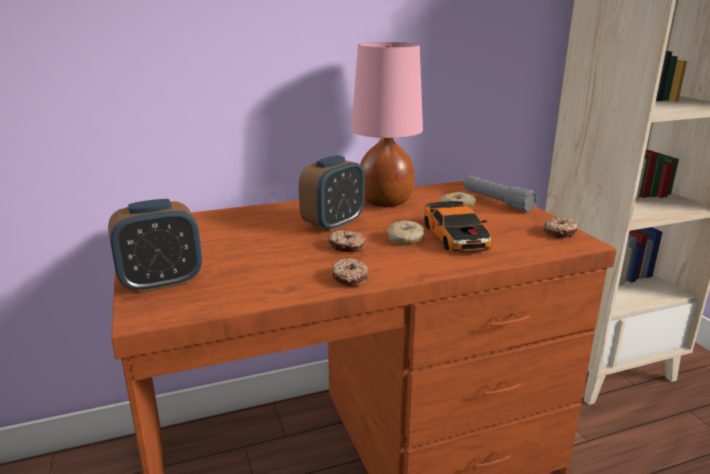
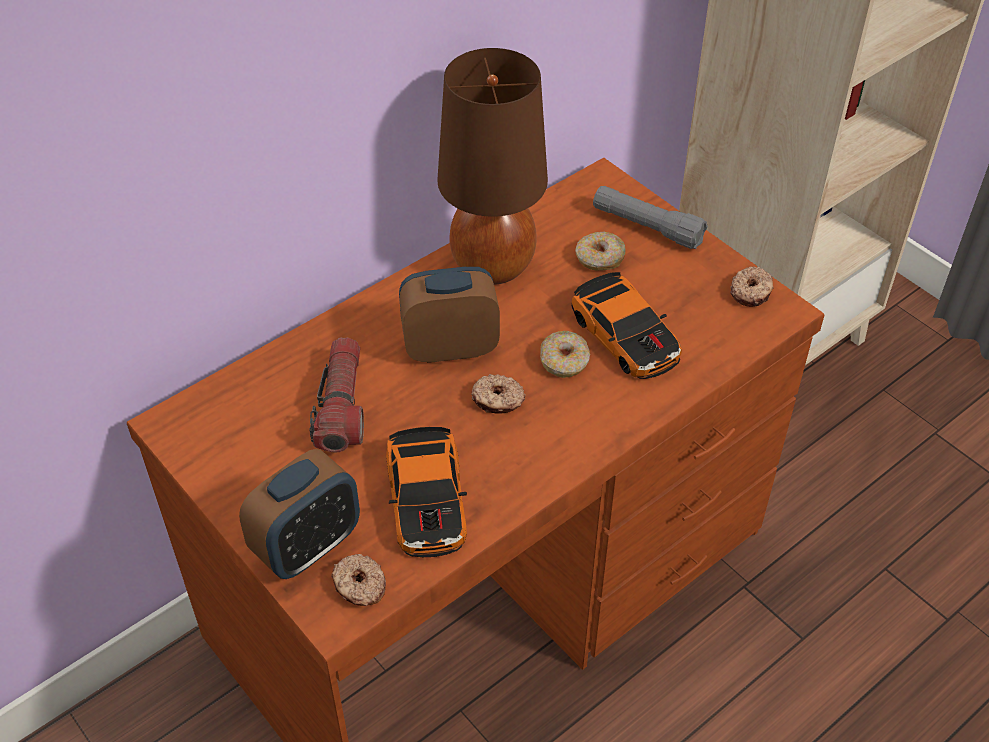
camera: 20 degrees left, 25 degrees up
alarm clock [299,155,365,232] -> alarm clock turned 120 degrees counterclockwise [399,267,500,363]
donut [332,258,369,287] -> donut moved to [331,554,386,606]
pink table lamp [351,42,423,207] -> brown table lamp [437,48,548,285]
none -> flashlight [309,338,364,453]
none -> toy car [386,427,467,557]

